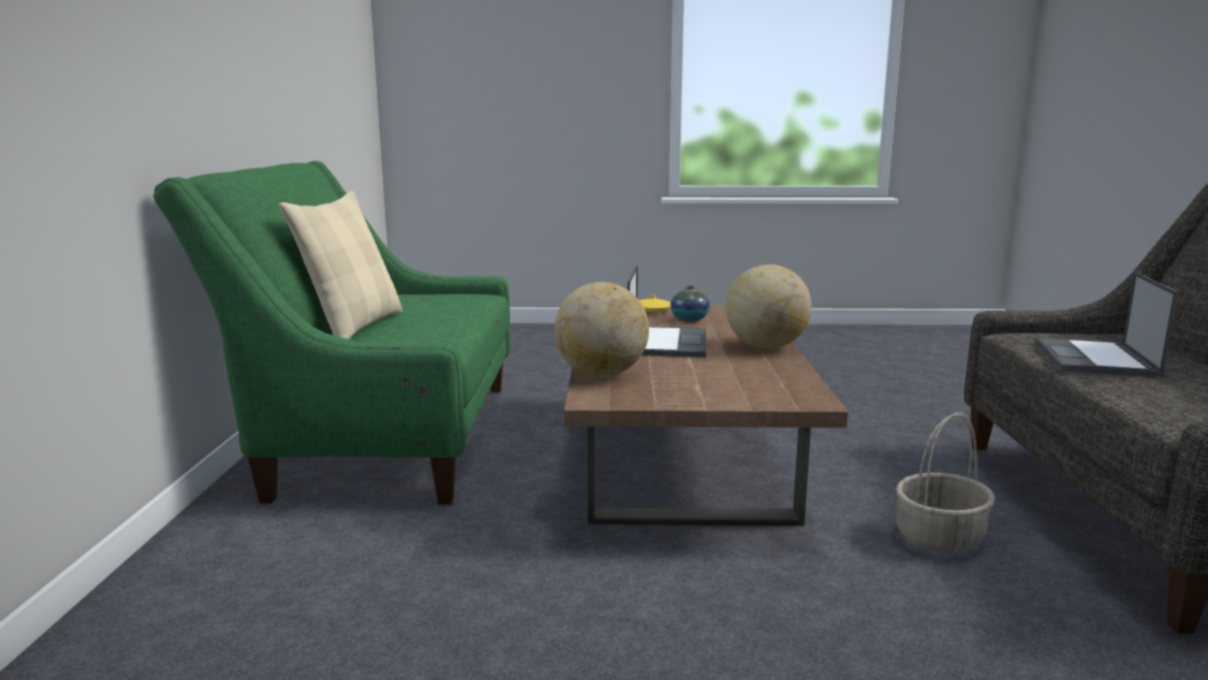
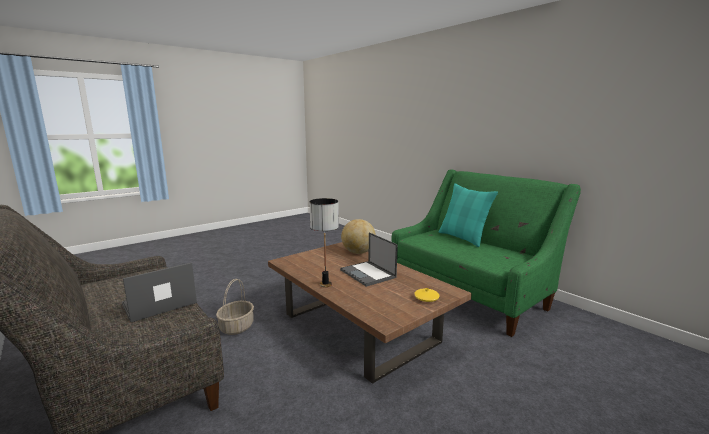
camera: 140 degrees right, 0 degrees up
beige pillow [279,191,402,339] -> turquoise pillow [438,183,498,247]
vase [671,286,710,322] -> none
globe [726,264,812,349] -> table lamp [309,198,339,287]
laptop [1035,271,1178,377] -> laptop turned 105 degrees counterclockwise [122,263,197,322]

